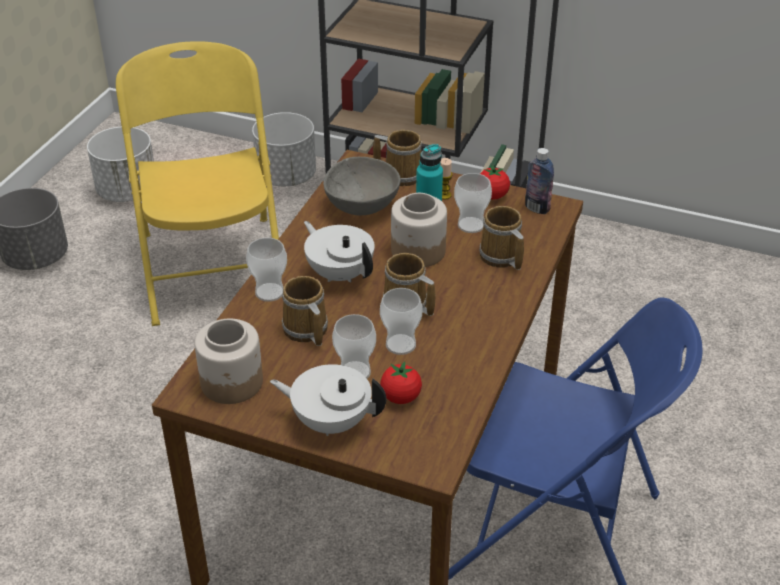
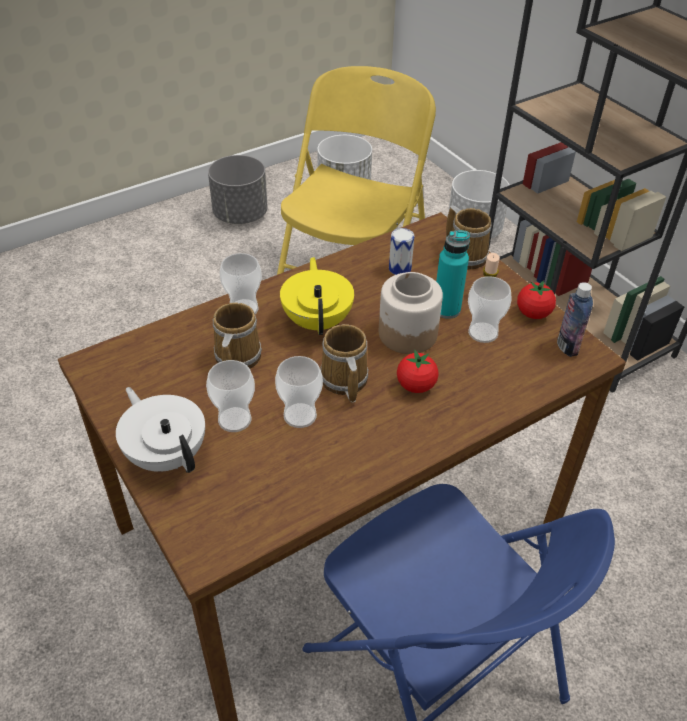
camera: 35 degrees right, 5 degrees up
jar [195,319,263,404] -> none
white teapot [304,221,375,283] -> yellow teapot [280,257,354,335]
grey bowl [323,157,400,215] -> can [389,228,415,275]
tomato [380,361,422,404] -> tomato moved to [397,350,439,393]
mug [479,206,524,270] -> none

